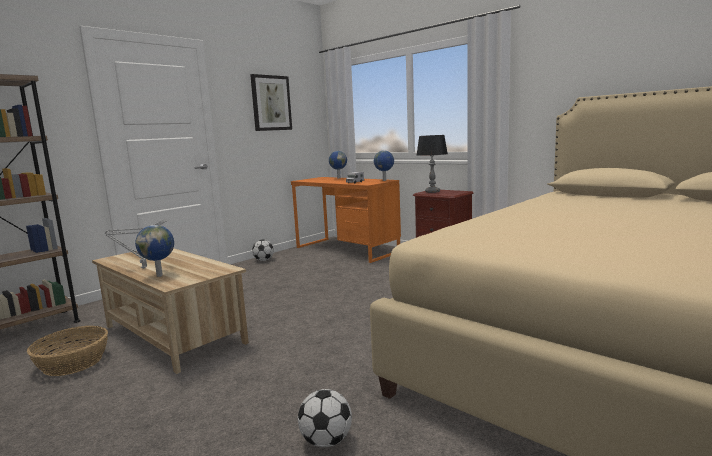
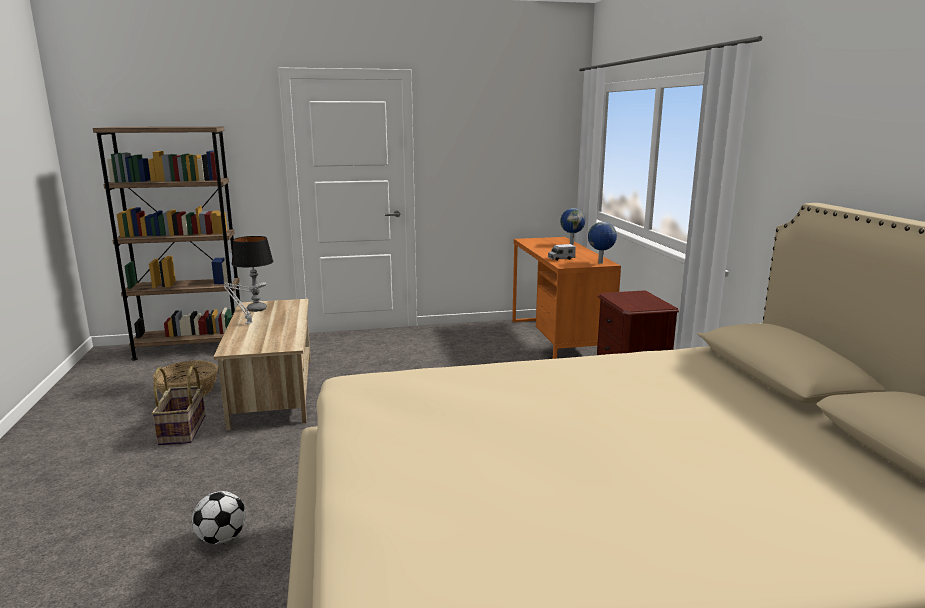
camera: 35 degrees right, 5 degrees up
globe [135,225,174,277] -> none
picture [250,74,292,131] -> none
football [252,240,274,261] -> none
table lamp [417,135,448,193] -> table lamp moved to [231,236,273,312]
none -> basket [151,365,205,445]

